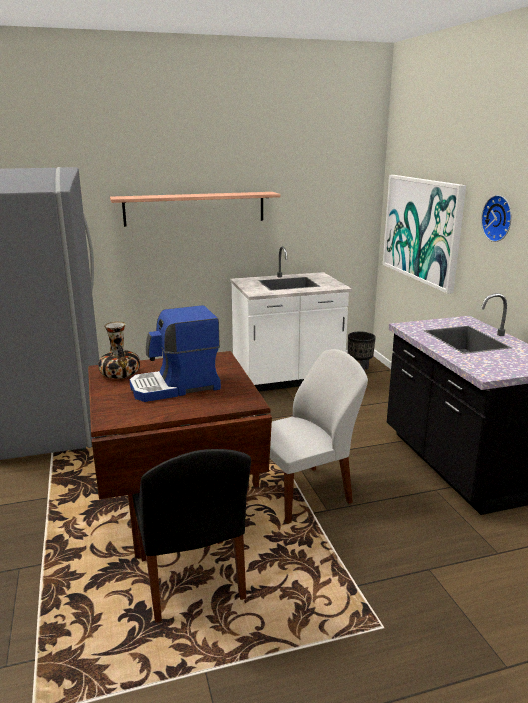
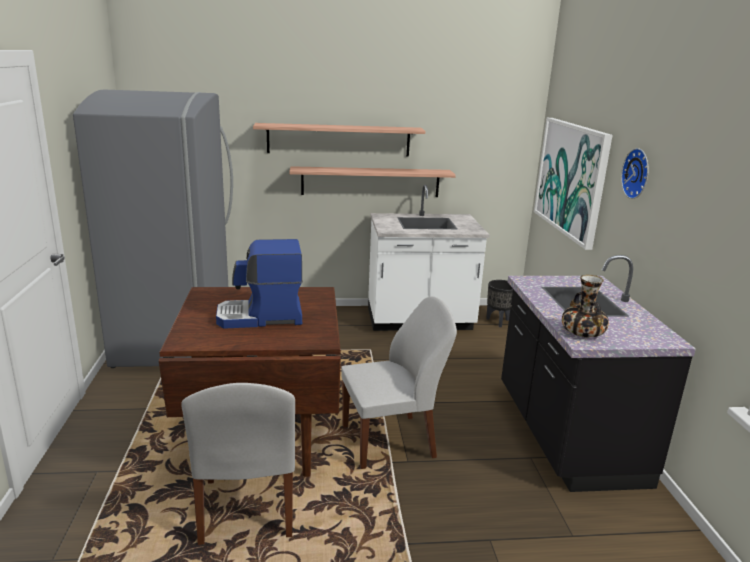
camera: 10 degrees right, 0 degrees up
vase [98,321,140,379] -> vase moved to [562,275,609,337]
black chair [132,449,251,622] -> white chair [181,383,295,545]
none -> shelf [290,166,456,197]

